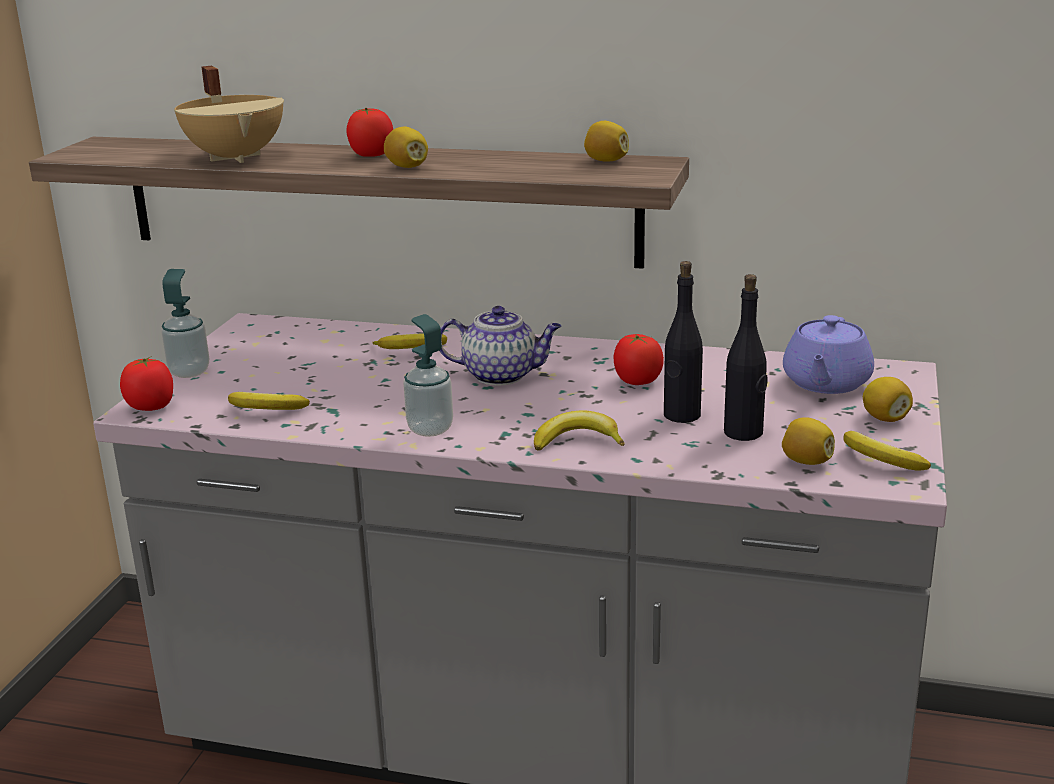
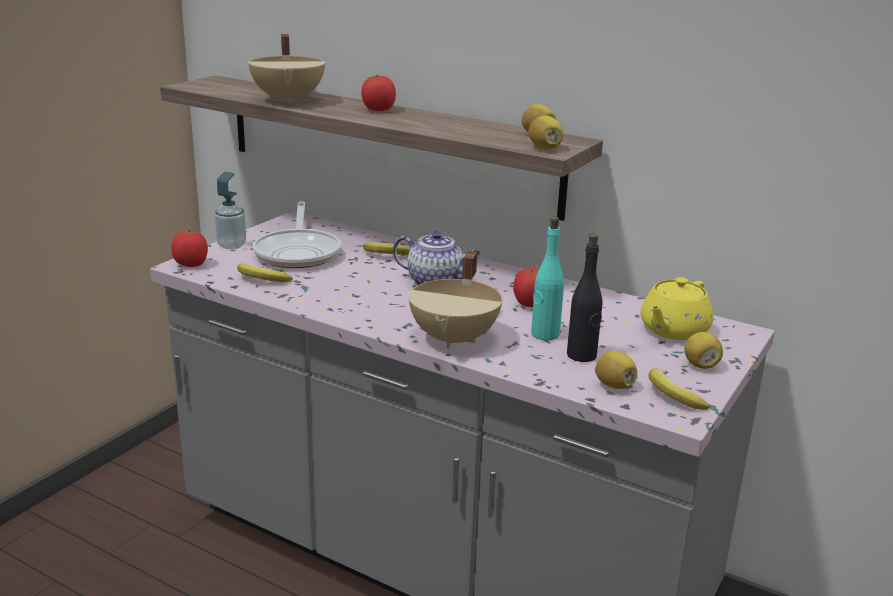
camera: 15 degrees right, 0 degrees up
lemon [384,127,428,168] -> lemon moved to [528,116,564,149]
soap dispenser [403,314,453,437] -> none
banana [534,411,625,451] -> beige cooking pot [408,251,503,349]
black bottle [664,261,703,423] -> turquoise bottle [531,217,564,340]
purple teapot [783,315,874,394] -> yellow teapot [641,277,713,340]
none -> frying pan [253,201,341,268]

